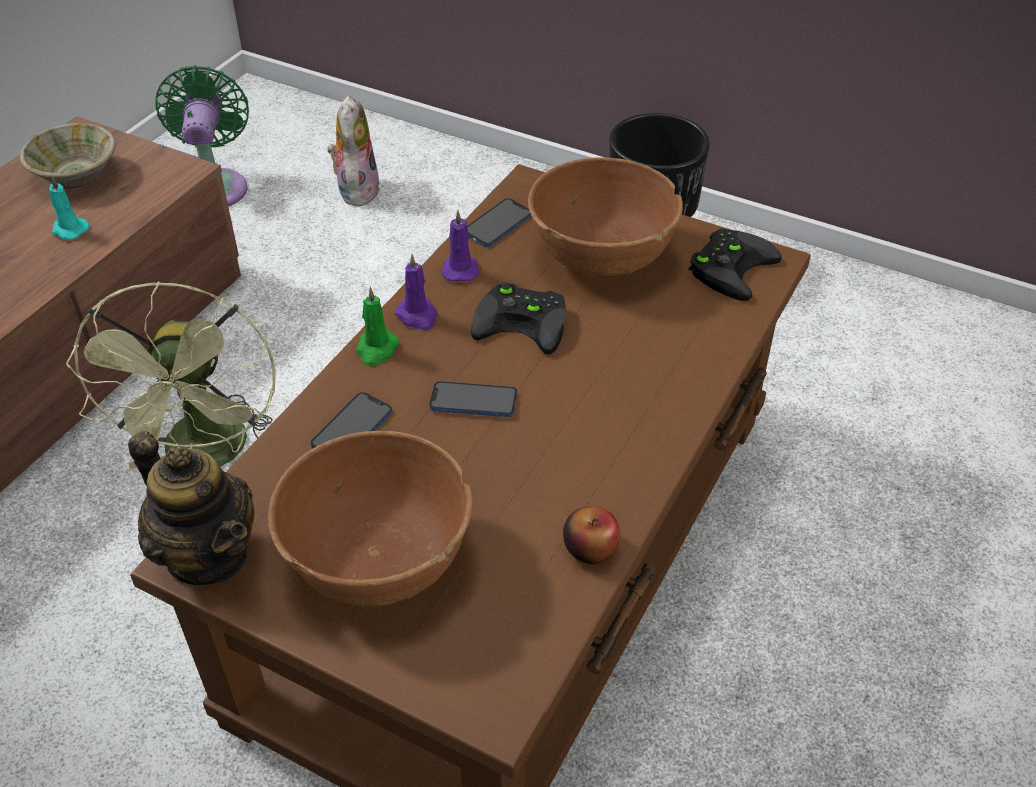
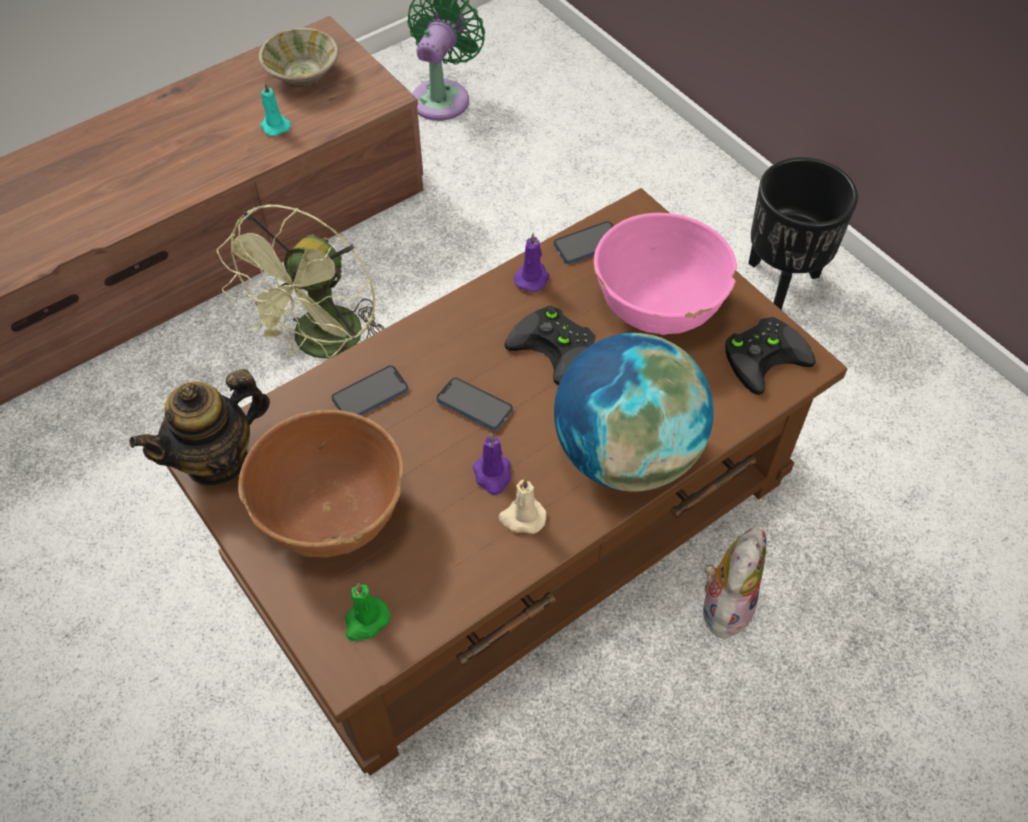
camera: 25 degrees right, 10 degrees up
teapot [128,431,255,585] -> teapot turned 75 degrees clockwise [129,369,270,487]
plush toy [327,95,380,207] -> plush toy moved to [703,525,766,645]
green candle [356,287,399,366] -> green candle moved to [345,583,390,641]
purple candle [395,254,438,330] -> purple candle moved to [473,432,511,495]
brown bowl [528,157,683,277] -> pink bowl [594,213,737,335]
apple [563,506,620,564] -> none
none -> beige candle [499,478,546,534]
none -> globe [554,333,713,491]

